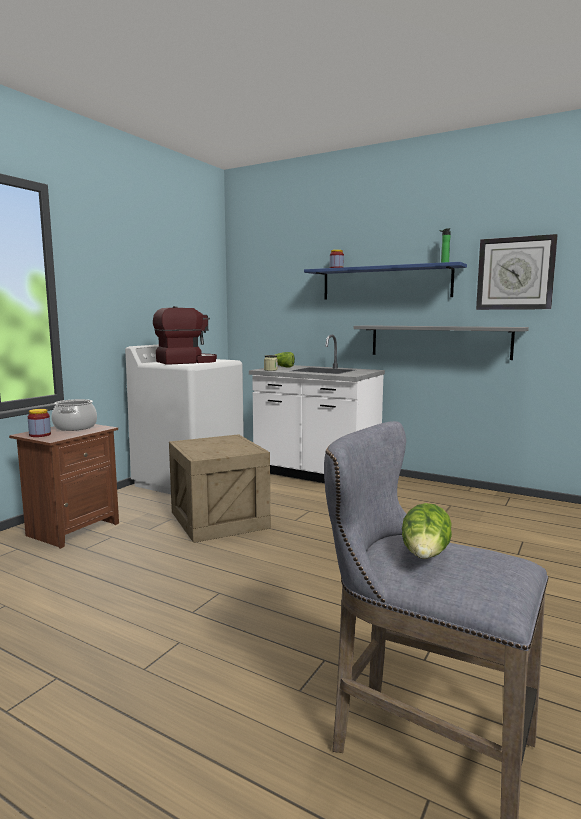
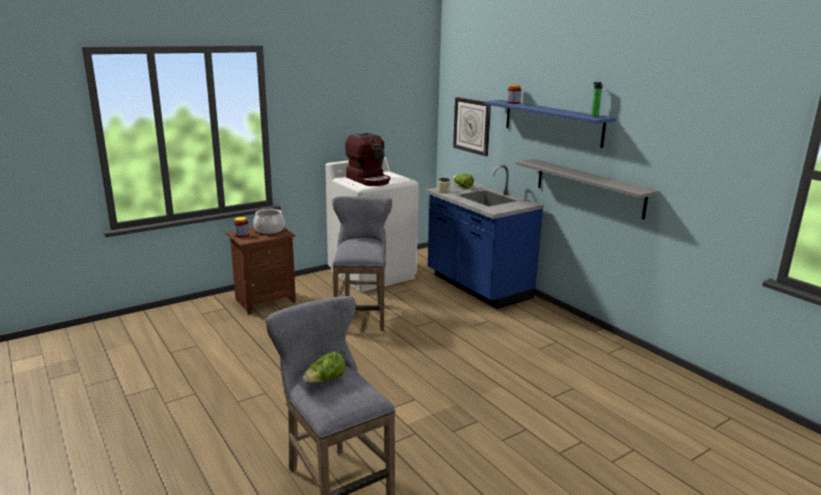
camera: 25 degrees right, 10 degrees up
coffee machine [153,306,217,365] -> coffee machine turned 60 degrees clockwise [345,133,390,186]
crate [169,434,270,543] -> grey stool [332,196,392,331]
white counter [249,335,385,483] -> blue counter [426,165,544,309]
wall clock [476,234,557,310] -> wall clock moved to [453,97,491,156]

